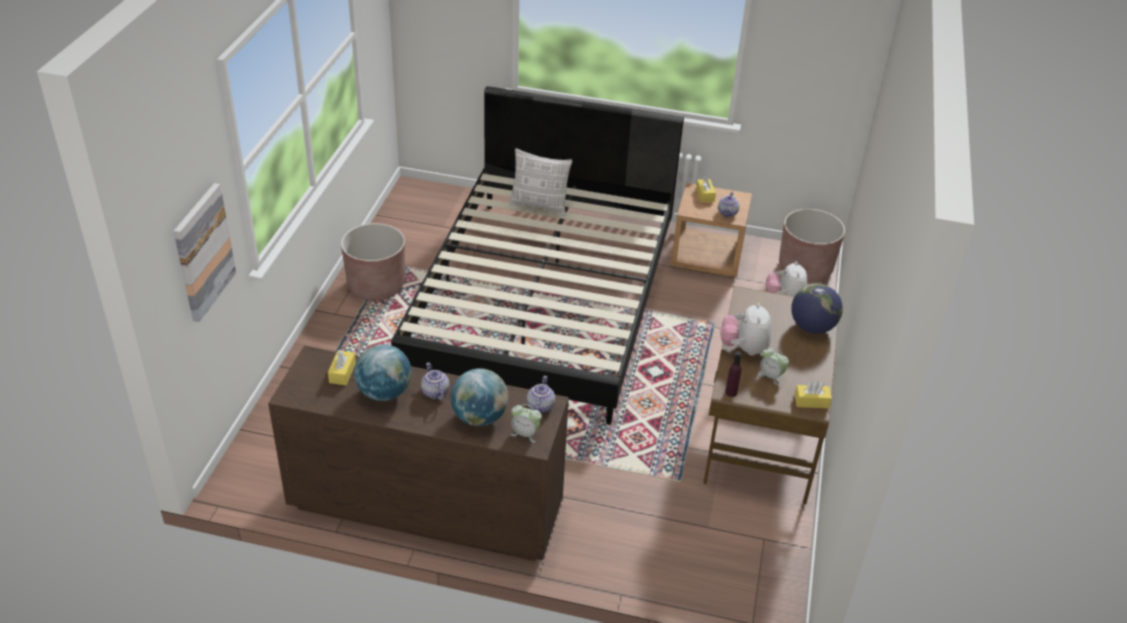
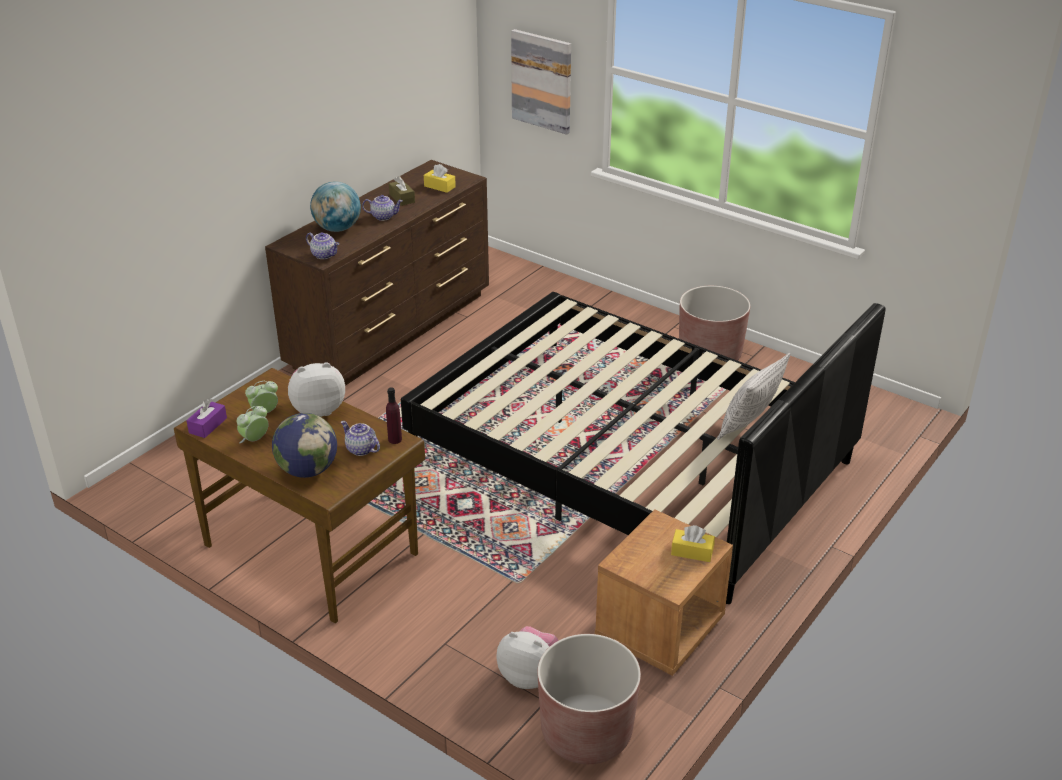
camera: 115 degrees right, 5 degrees down
globe [354,344,412,401] -> brown tissue box [389,176,415,206]
alarm clock [511,404,542,443] -> alarm clock moved to [237,406,269,443]
teapot [718,192,739,217] -> teapot moved to [341,421,380,456]
plush toy [721,303,771,356] -> plush toy turned 45 degrees counterclockwise [288,362,345,417]
purple bottle [725,351,742,397] -> purple bottle moved to [386,387,402,444]
yellow tissue box [795,380,832,408] -> purple tissue box [186,399,227,438]

